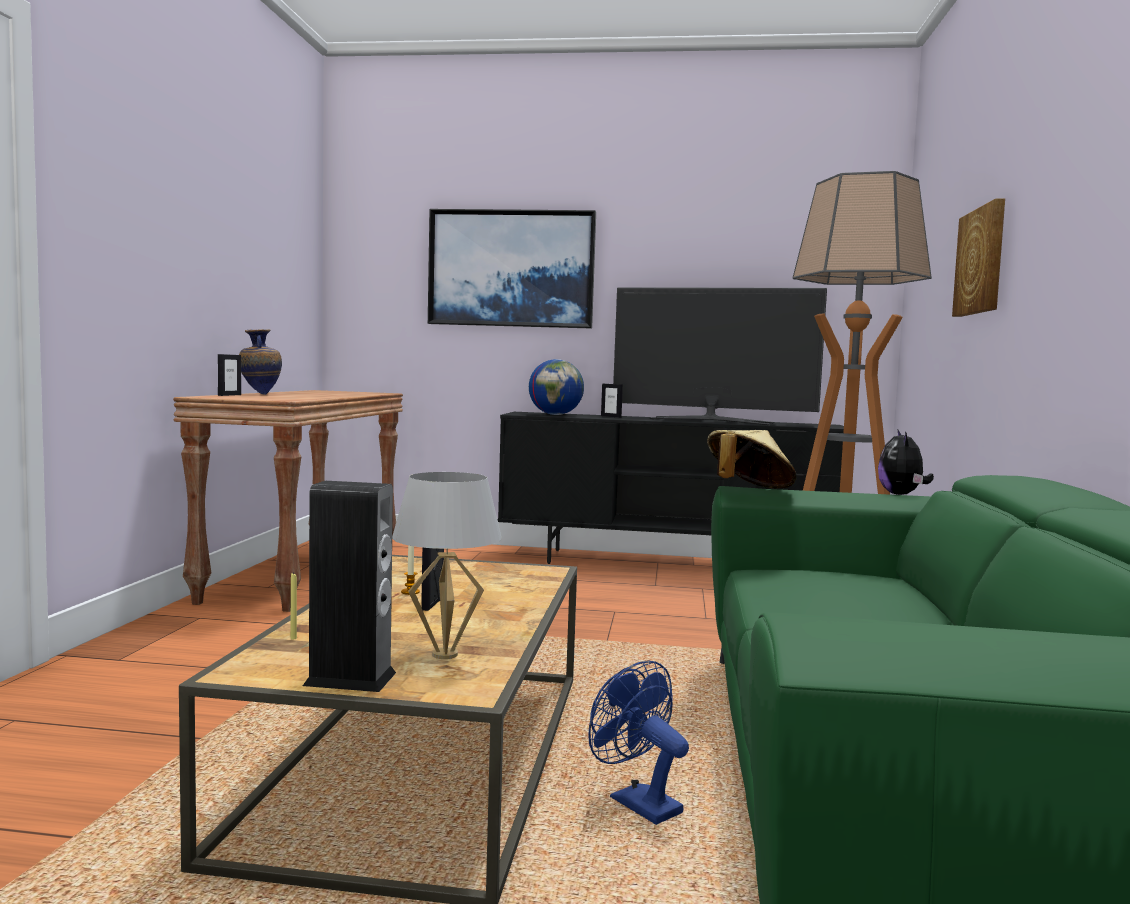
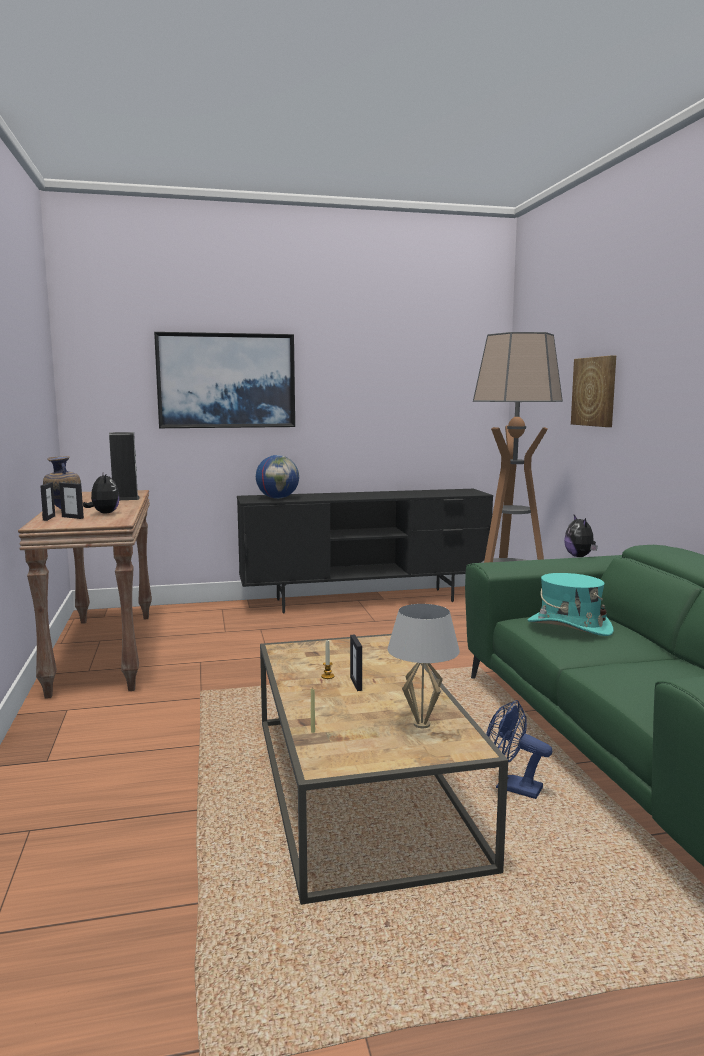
camera: 20 degrees left, 5 degrees up
speaker [303,481,396,692] -> speaker moved to [109,432,140,500]
picture frame [601,384,623,418] -> picture frame moved to [59,483,84,519]
television [613,287,827,425] -> none
beige hat [707,430,797,489] -> none
none -> plush toy [83,471,120,514]
none -> turquoise hat [528,573,614,636]

